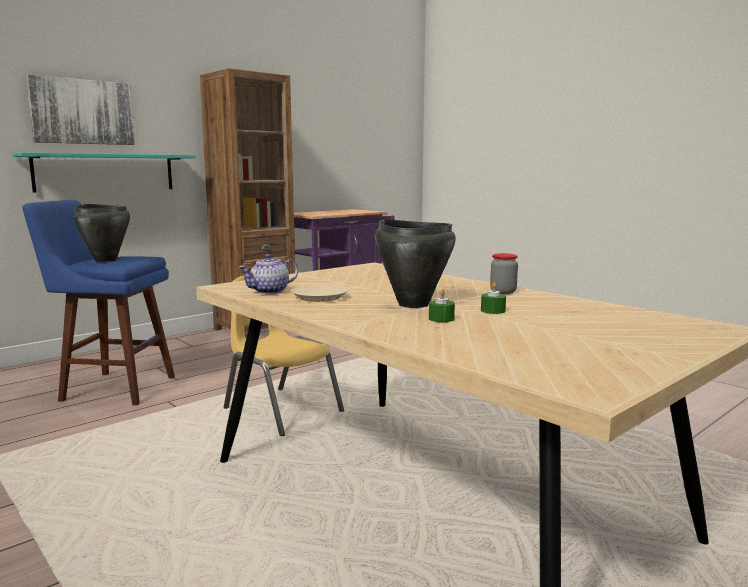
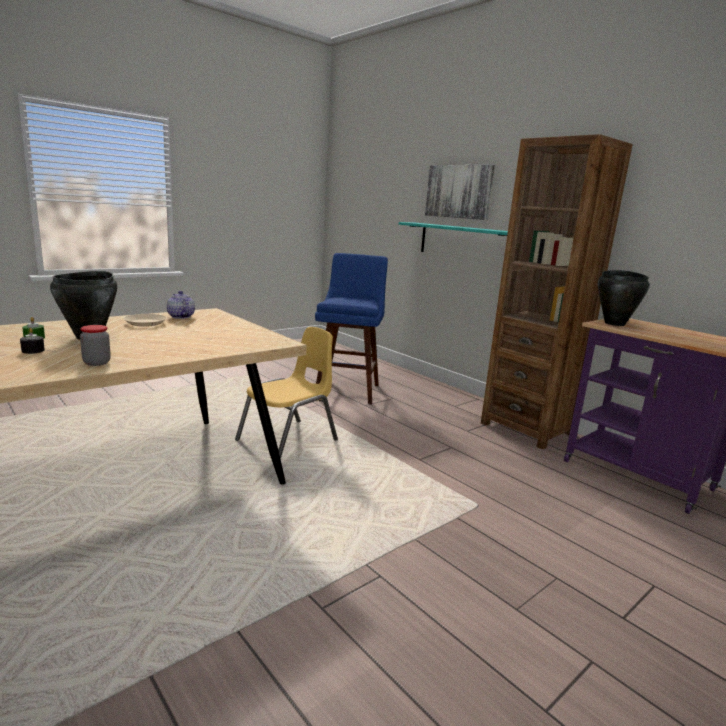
camera: 90 degrees right, 5 degrees up
black cooking pot [73,204,130,262] -> black cooking pot moved to [598,270,650,326]
green candle [481,282,506,314] -> black candle [20,328,45,354]

